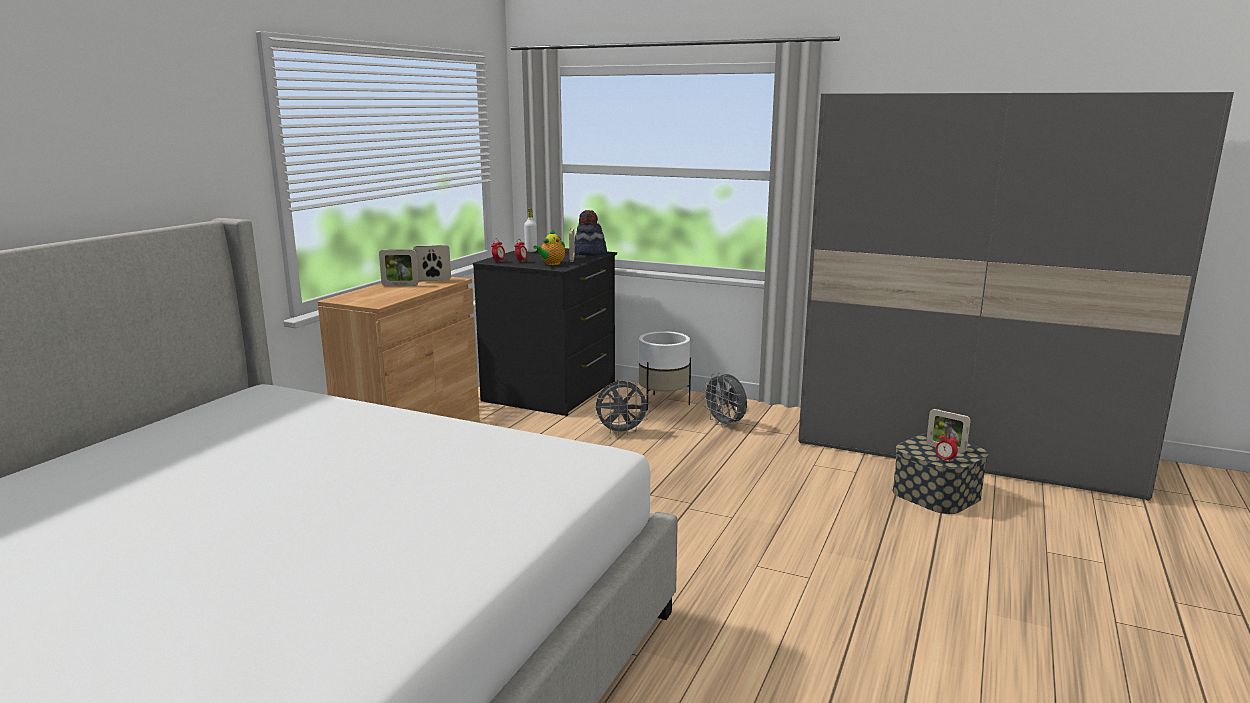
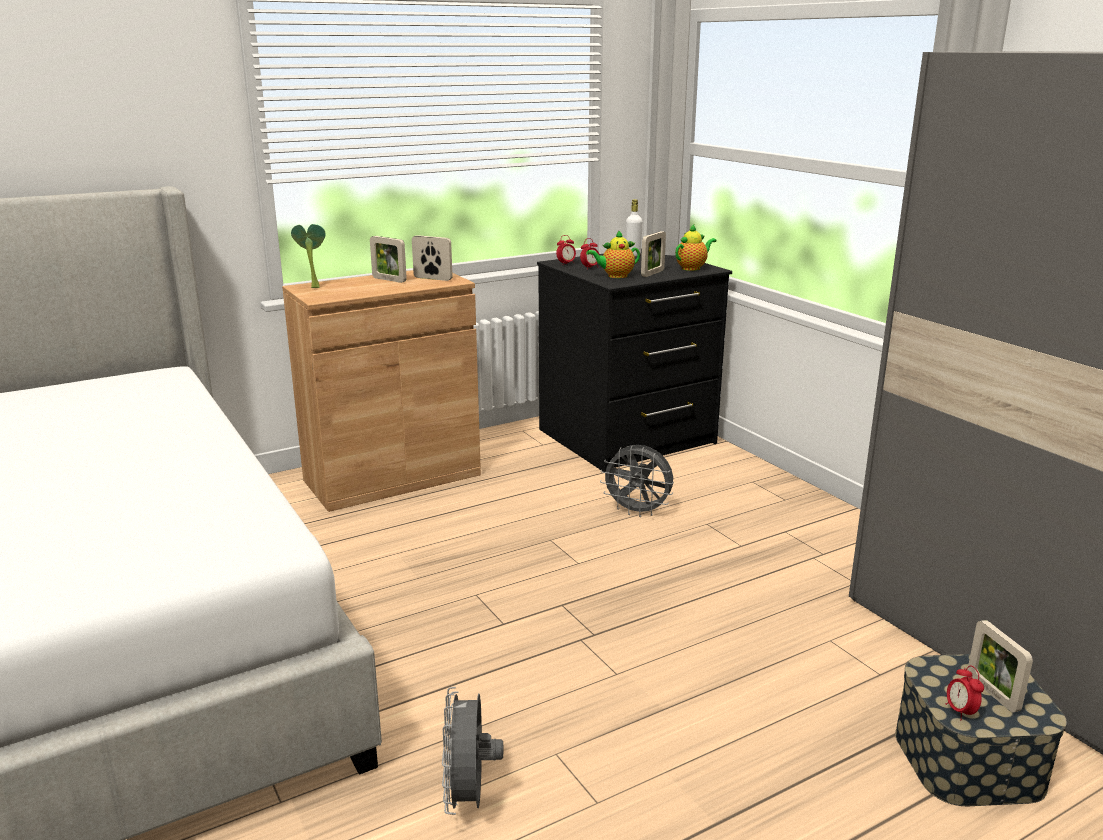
camera: 35 degrees right, 5 degrees up
hat [575,210,607,256] -> teapot [675,225,717,271]
white planter [639,331,691,410] -> none
grey fan [702,373,747,428] -> grey fan moved to [442,687,503,815]
none -> potted plant [291,224,326,288]

